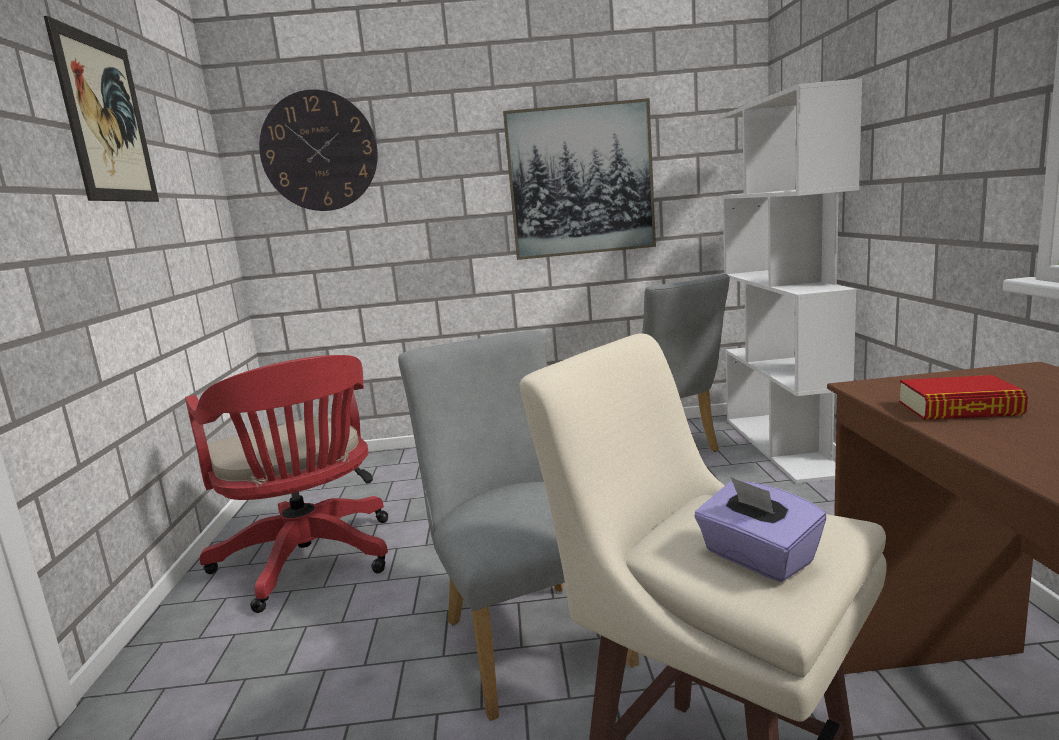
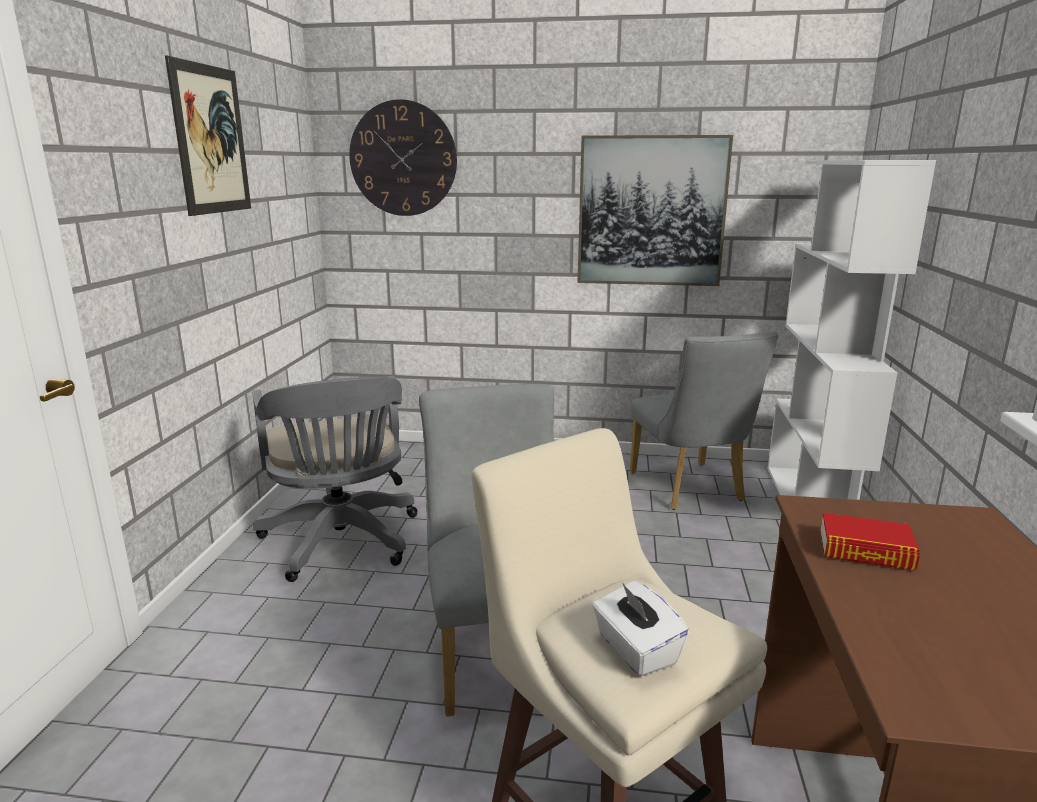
camera: 10 degrees right, 5 degrees up
red office chair [185,355,388,613] -> grey office chair [252,376,418,582]
purple tissue box [694,476,827,582] -> white tissue box [592,581,689,677]

